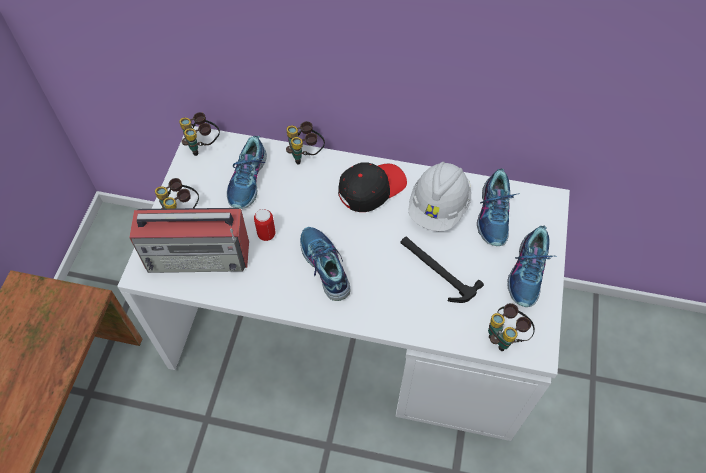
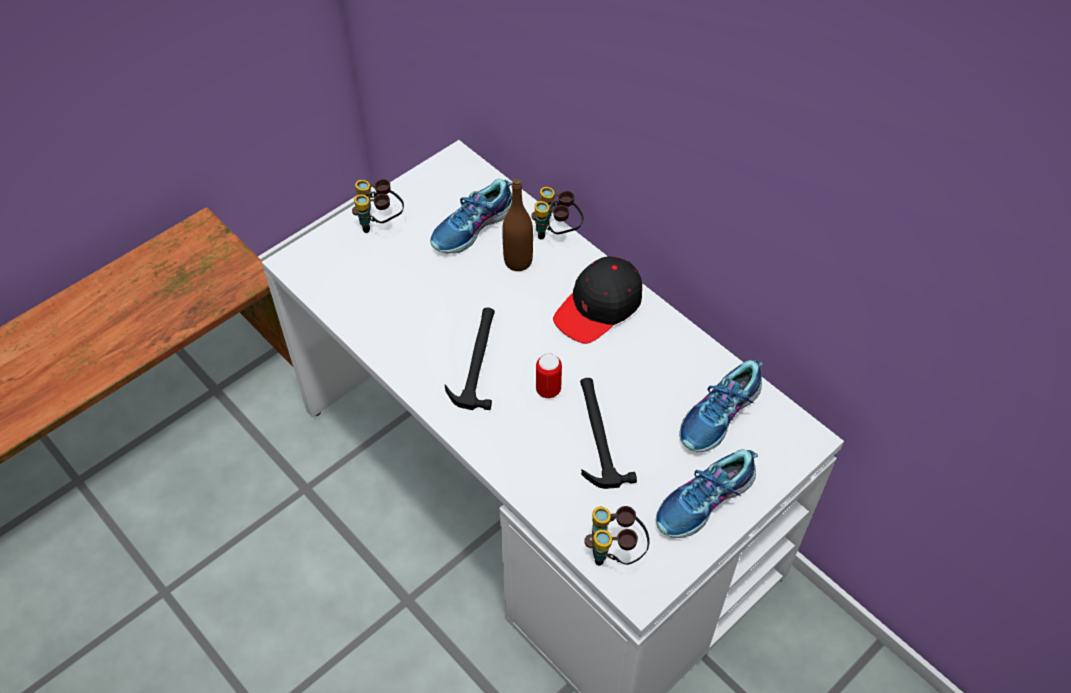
camera: 35 degrees right, 5 degrees down
radio [129,208,249,273] -> none
binoculars [179,112,220,156] -> none
can [254,209,276,241] -> can moved to [536,354,562,399]
shoe [300,227,351,301] -> hammer [445,308,495,410]
black cap [338,162,407,212] -> black cap turned 135 degrees clockwise [553,256,642,344]
white hard hat [408,162,471,231] -> none
none -> brown bottle [502,178,533,271]

